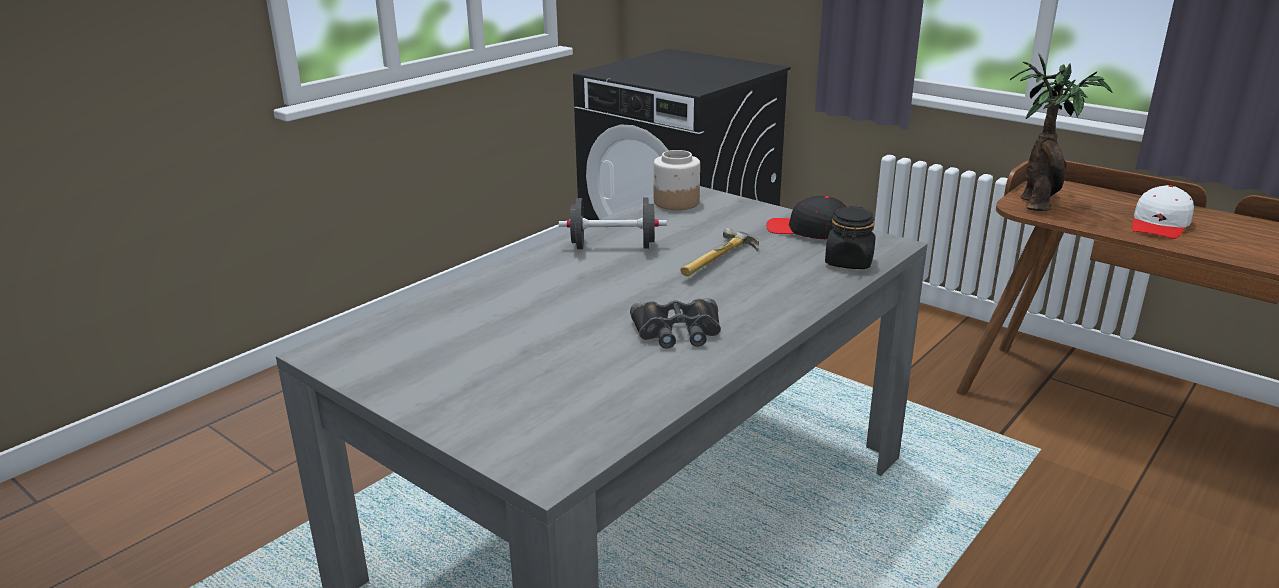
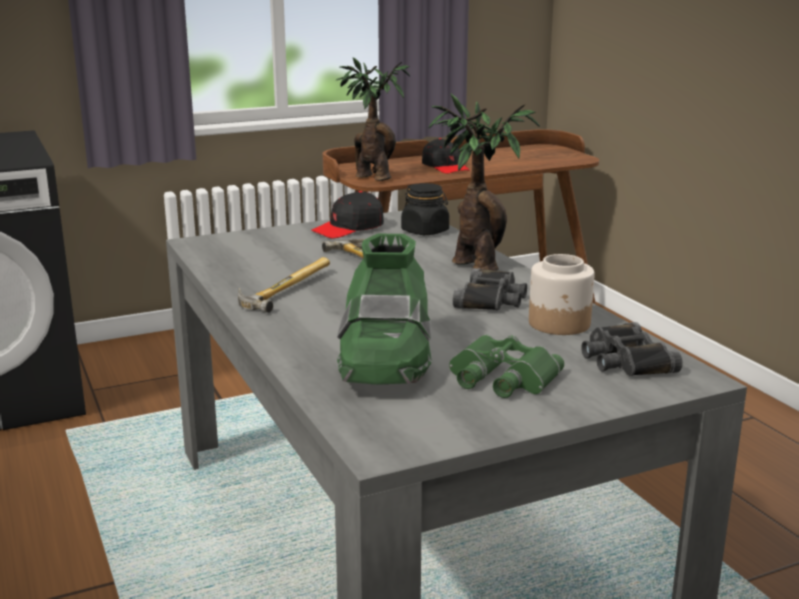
camera: 65 degrees left, 5 degrees down
black dumbbell [559,197,667,249] -> hammer [238,257,330,313]
jar [654,150,700,210] -> jar moved to [529,254,595,335]
white cap [1132,185,1194,239] -> black cap [422,138,470,174]
none -> green boot [337,234,432,385]
none -> potted plant [429,94,540,271]
none -> green binoculars [449,334,564,398]
none -> black binoculars [581,322,683,376]

